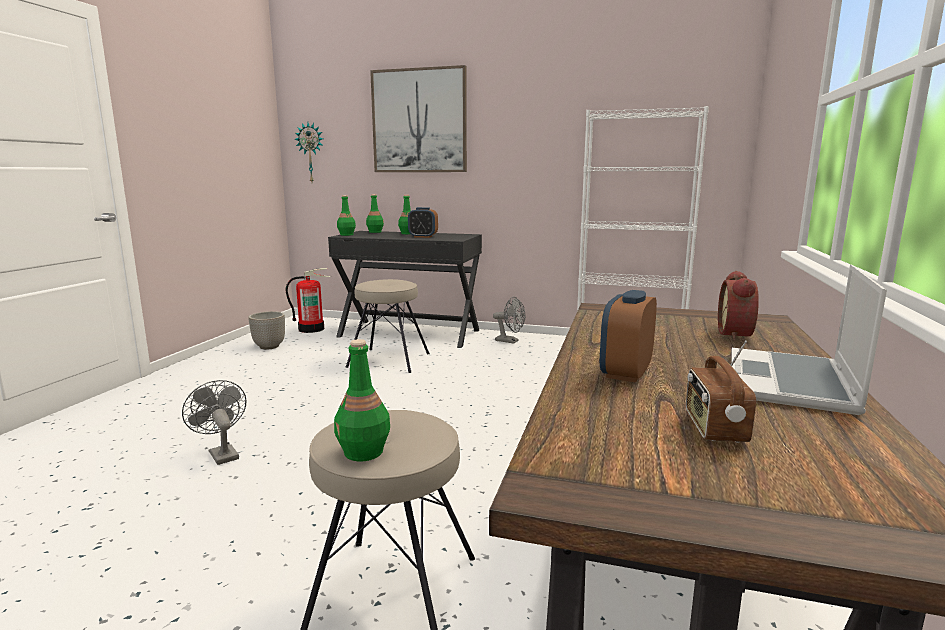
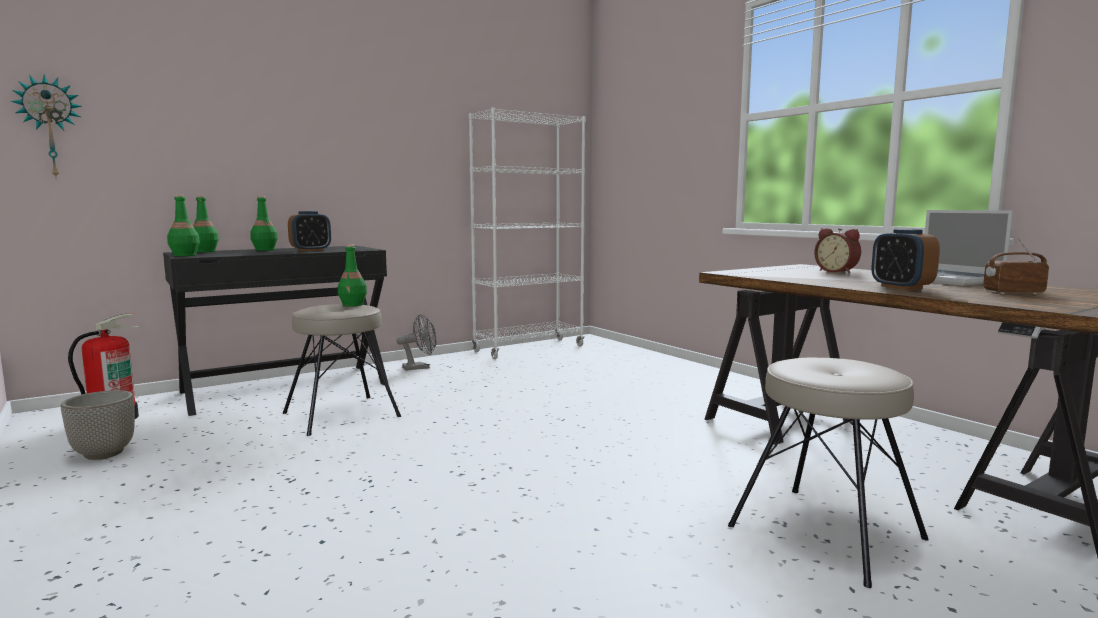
camera: 50 degrees left, 5 degrees down
grey fan [182,380,246,465] -> none
green bottle [334,339,390,461] -> green bottle moved to [338,245,367,307]
picture [370,65,467,172] -> none
radio [686,340,756,443] -> radio turned 135 degrees clockwise [983,236,1049,294]

